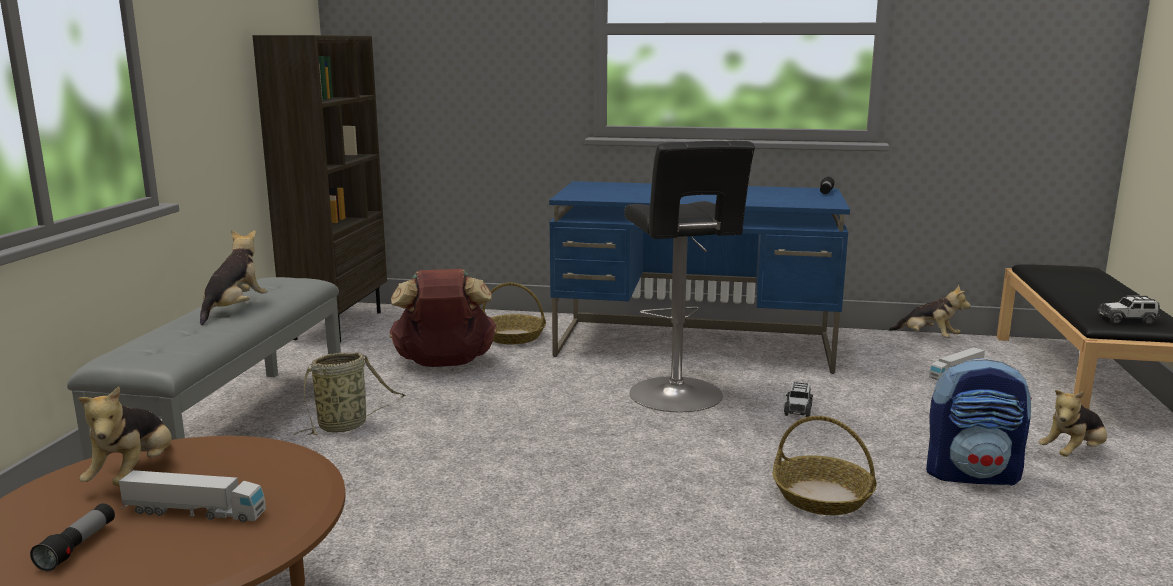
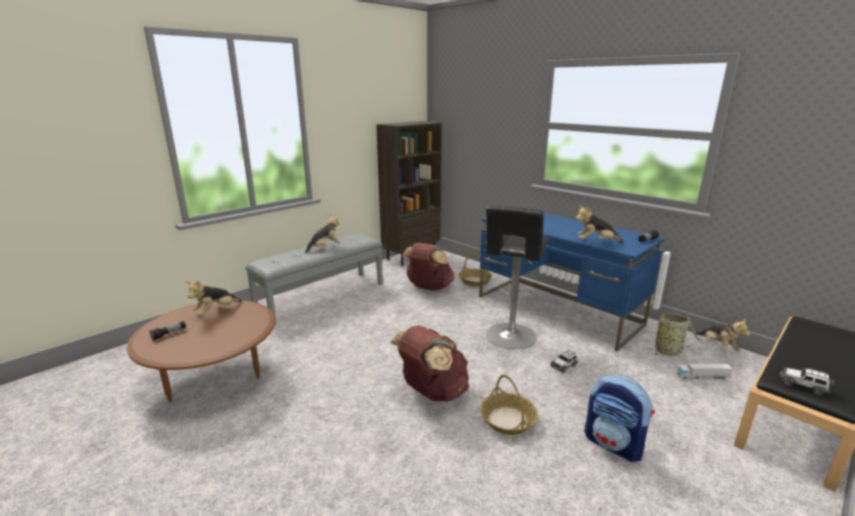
camera: 35 degrees right, 5 degrees up
toy truck [119,470,266,522] -> none
basket [294,352,406,436] -> basket moved to [643,313,704,356]
plush toy [1038,390,1107,457] -> plush toy moved to [576,205,623,243]
none -> brown backpack [390,326,469,402]

